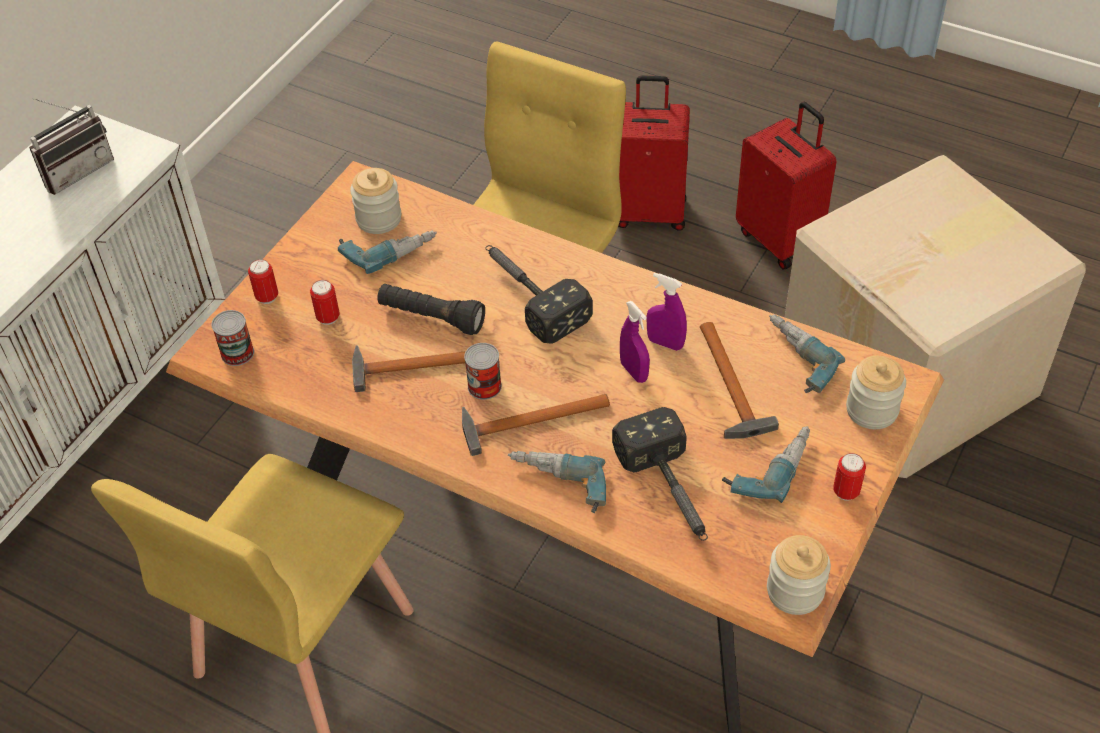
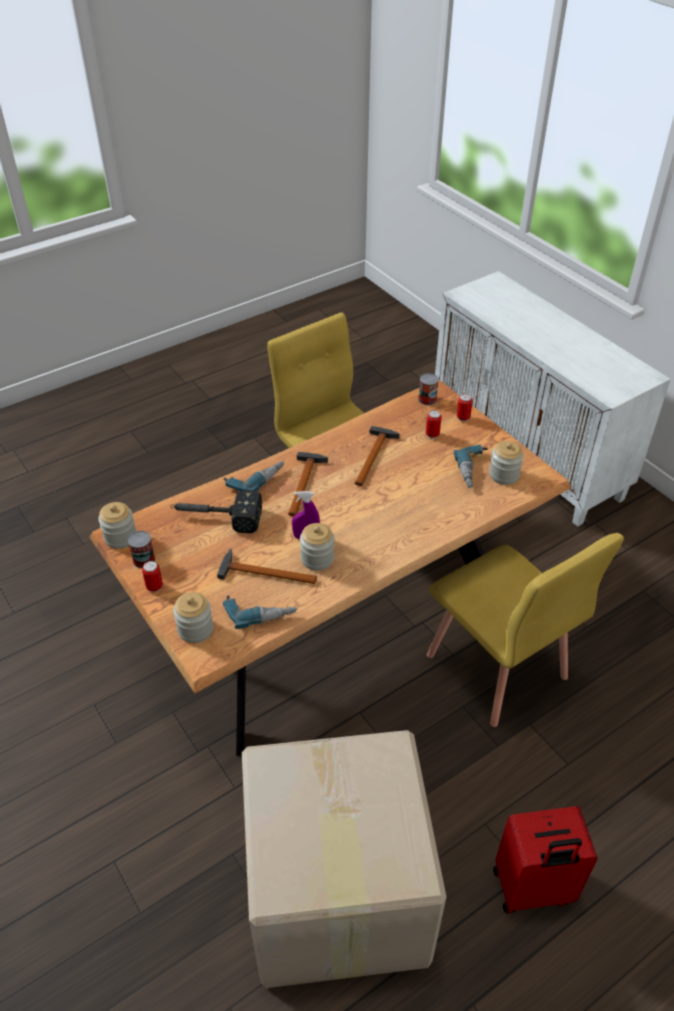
camera: 115 degrees right, 5 degrees down
radio [29,98,114,195] -> none
black flashlight [377,284,485,335] -> none
can [464,343,502,400] -> can moved to [128,531,155,569]
hammer [485,245,593,344] -> none
red suitcase [618,75,690,231] -> none
purple spray bottle [647,273,687,351] -> jar [300,523,334,571]
power drill [722,426,810,503] -> none

